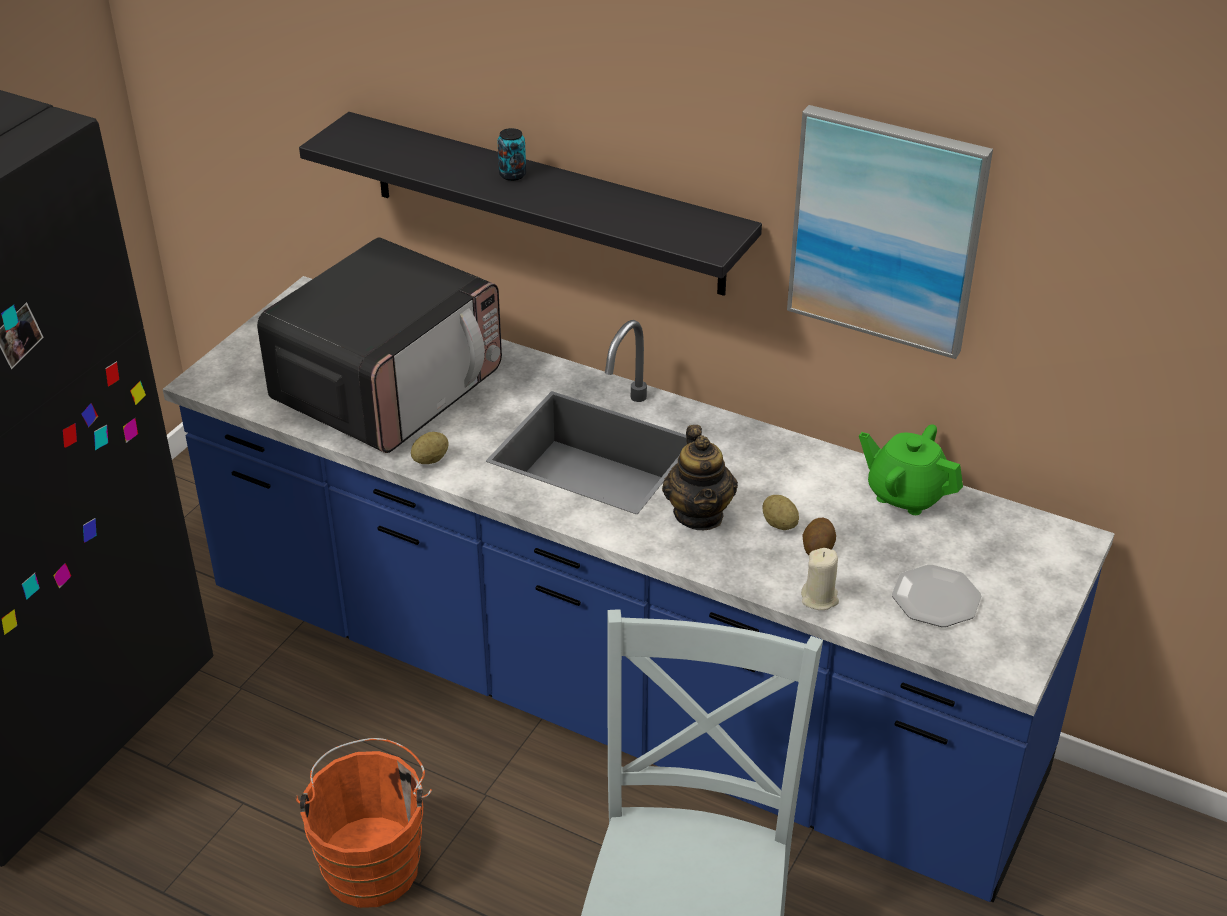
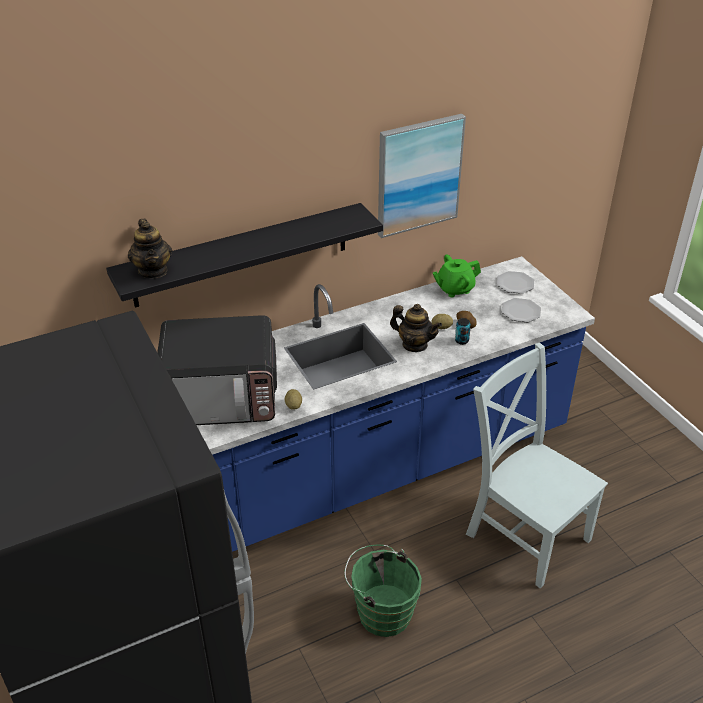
camera: 55 degrees left, 0 degrees up
microwave [257,237,502,453] -> microwave turned 105 degrees clockwise [157,315,277,425]
orange bucket [296,738,432,908] -> green bucket [344,545,422,637]
can [497,128,526,181] -> can moved to [455,318,471,345]
beige candle [801,548,839,610] -> none
none -> teapot [128,219,172,279]
none -> plate [497,271,534,294]

